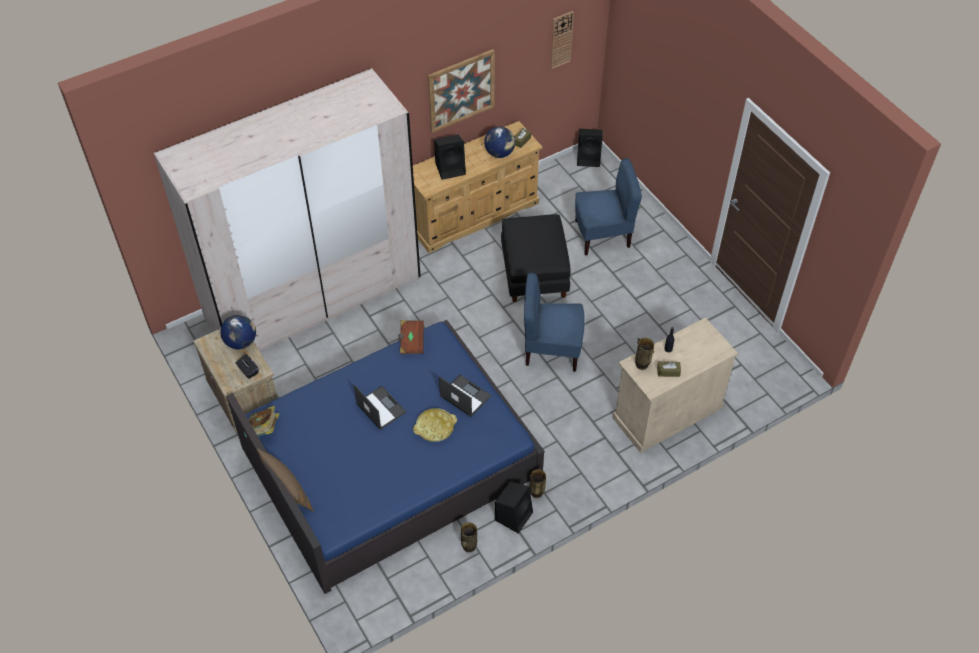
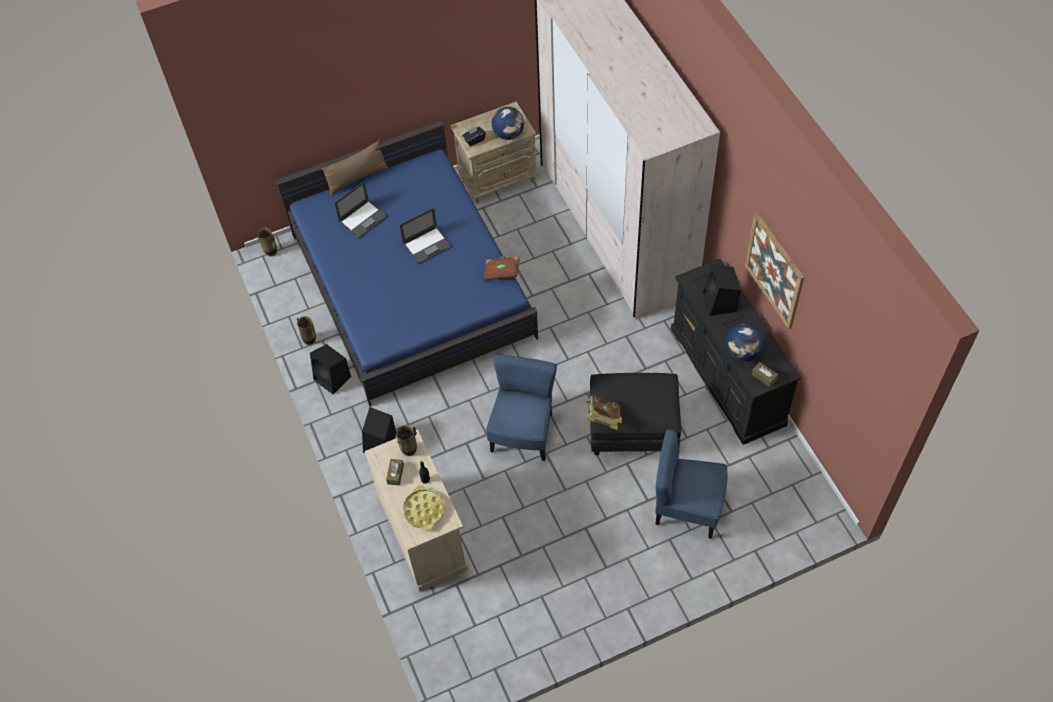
camera: 100 degrees right, 5 degrees up
book [244,406,279,437] -> book moved to [585,396,622,430]
beige dresser [413,121,542,253] -> black dresser [671,258,801,445]
yellow tray [413,408,457,442] -> yellow tray moved to [402,486,445,531]
laptop [439,375,492,417] -> laptop moved to [334,181,388,239]
vase [530,467,546,498] -> vase moved to [257,228,277,257]
wall clock [550,11,574,70] -> none
blue chair [575,158,642,255] -> blue chair turned 105 degrees clockwise [655,429,728,539]
black speaker [577,129,603,167] -> black speaker moved to [362,407,396,453]

